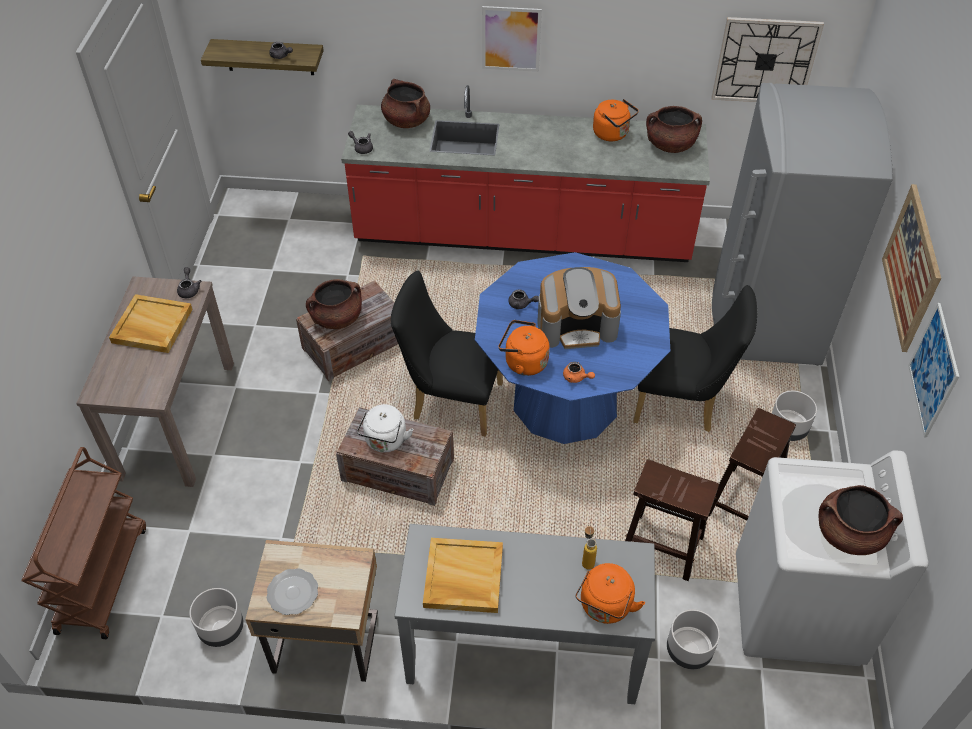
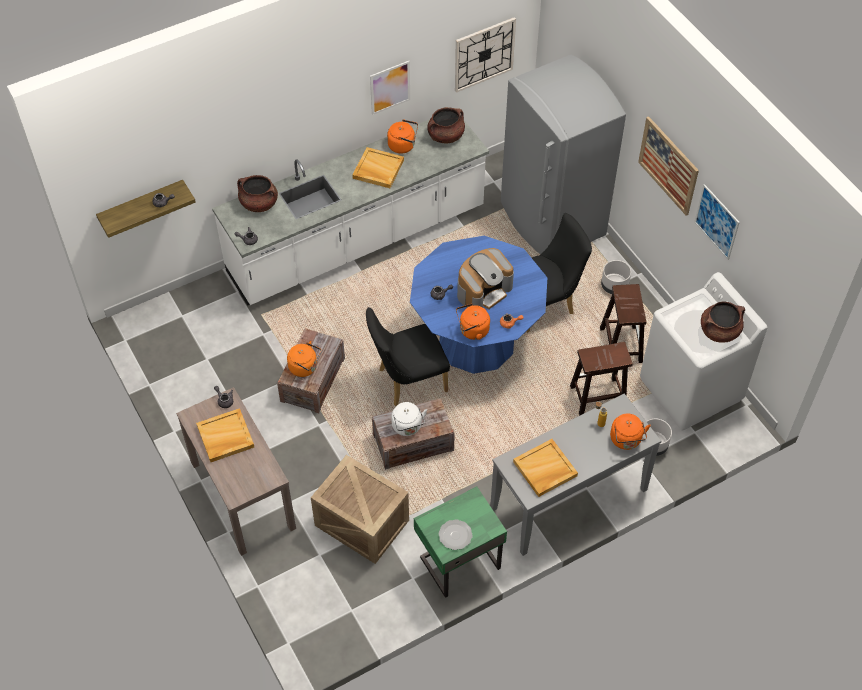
camera: 35 degrees left, 5 degrees up
brown cart [22,447,146,639] -> none
grey planter [189,588,244,647] -> none
beige nightstand [245,540,378,682] -> green nightstand [414,487,507,598]
brown cooking pot [306,279,362,329] -> orange kettle [287,341,321,377]
red counter [341,85,710,262] -> white counter [212,119,489,306]
picture [482,6,542,72] -> picture moved to [370,61,410,115]
none -> crate [311,455,409,564]
none -> beige tray [352,147,404,188]

